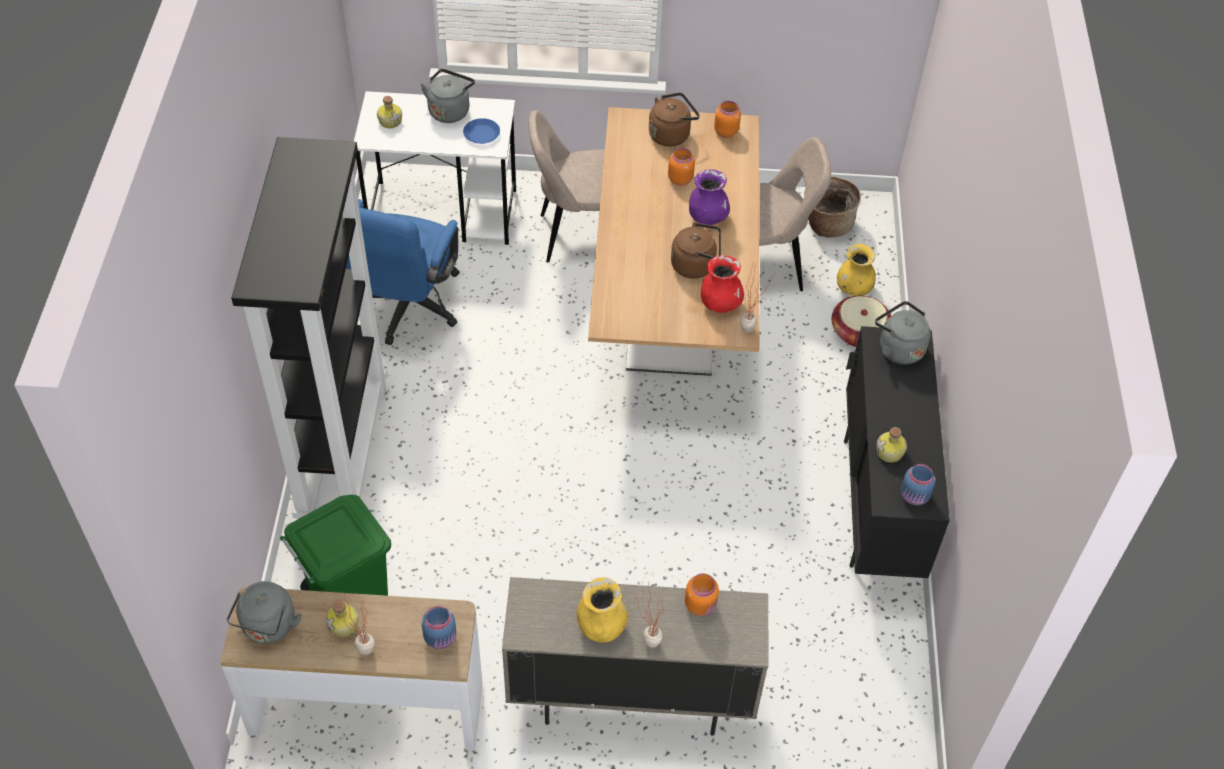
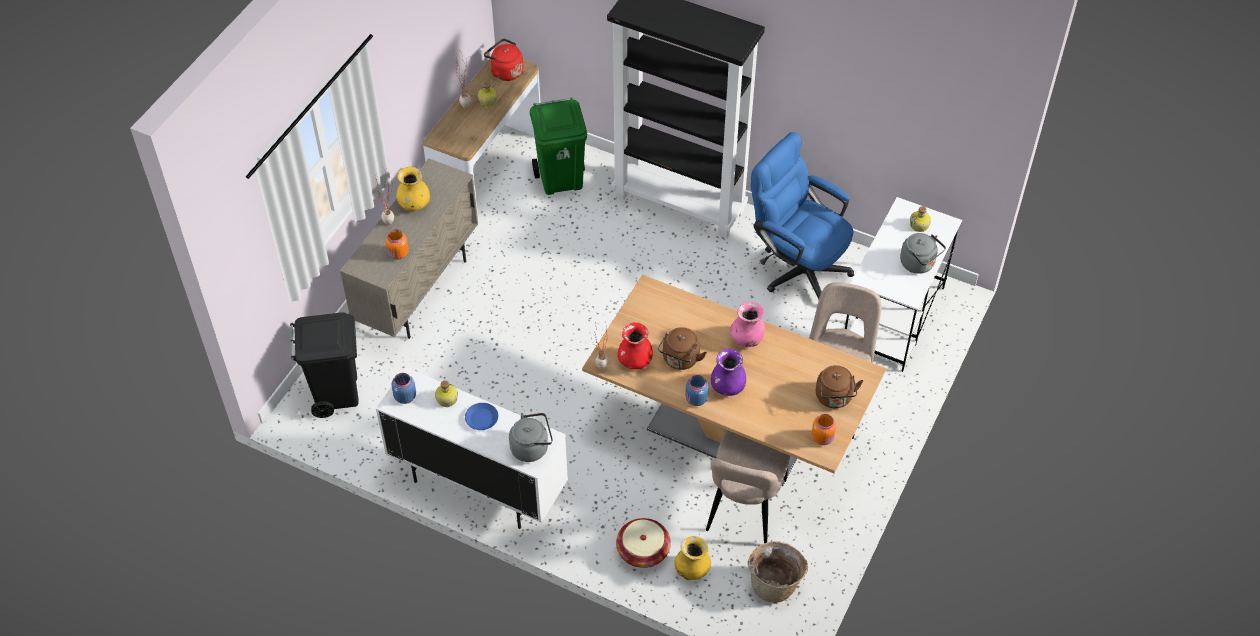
camera: 115 degrees right, 0 degrees up
grey kettle [227,581,302,644] -> red kettle [484,39,523,81]
blue jar [422,606,456,649] -> blue jar moved to [686,375,709,406]
blue plate [463,118,500,144] -> blue plate moved to [465,403,498,430]
orange jar [668,148,695,186] -> none
black cabinet [844,326,950,578] -> white cabinet [376,367,568,529]
none -> black trash can [290,313,359,418]
none -> pink vase [730,301,765,348]

